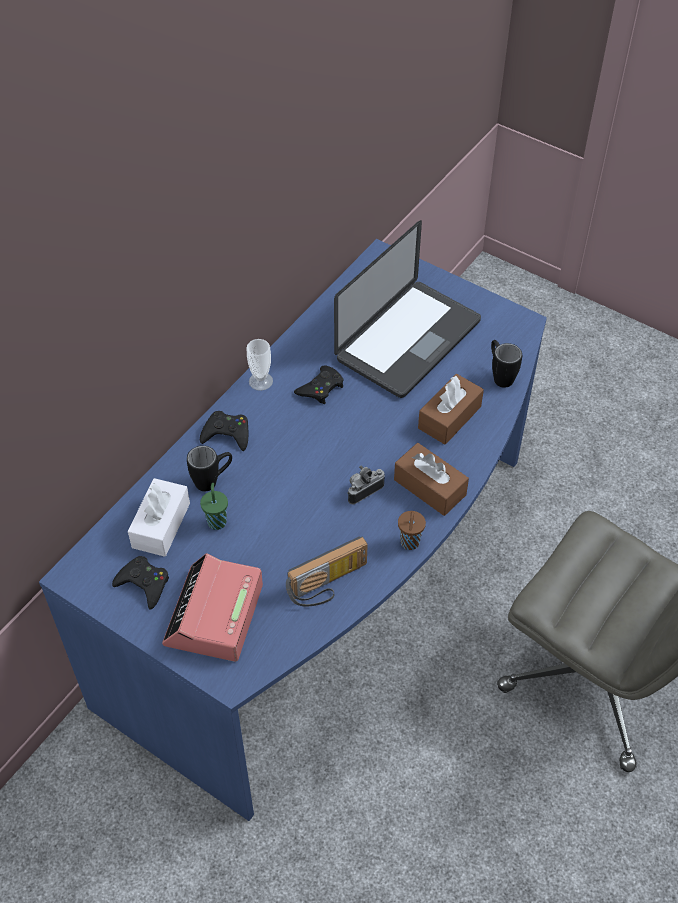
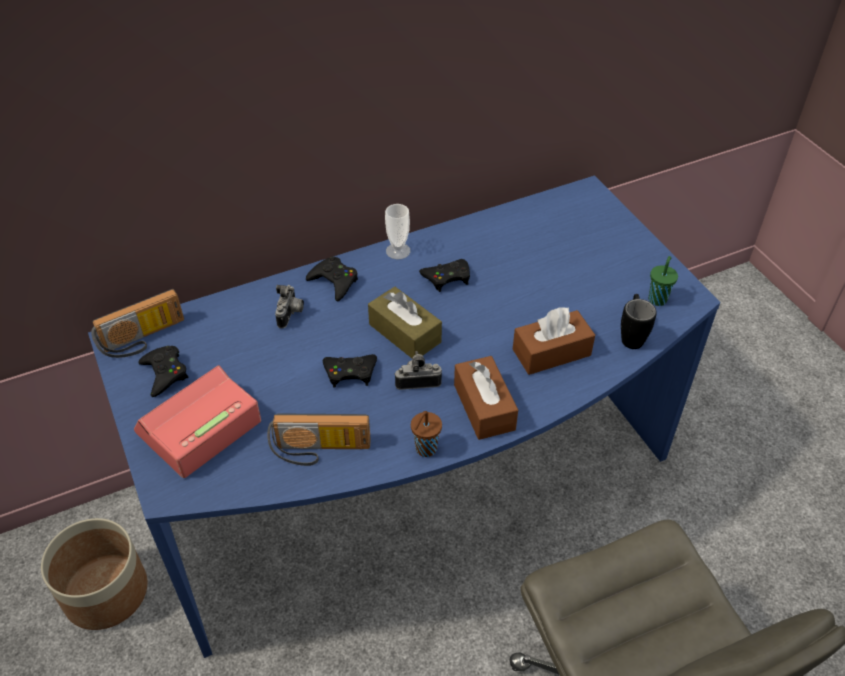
camera: 30 degrees right, 5 degrees down
white tissue box [128,478,190,557] -> none
black mug [187,446,232,491] -> camera [275,285,304,329]
green cup [200,483,228,530] -> green cup moved to [649,256,678,306]
laptop [334,220,481,398] -> none
none -> planter [41,518,147,630]
none -> radio [91,289,184,358]
none -> black game controller [323,354,377,388]
none -> brown tissue box [368,287,442,358]

